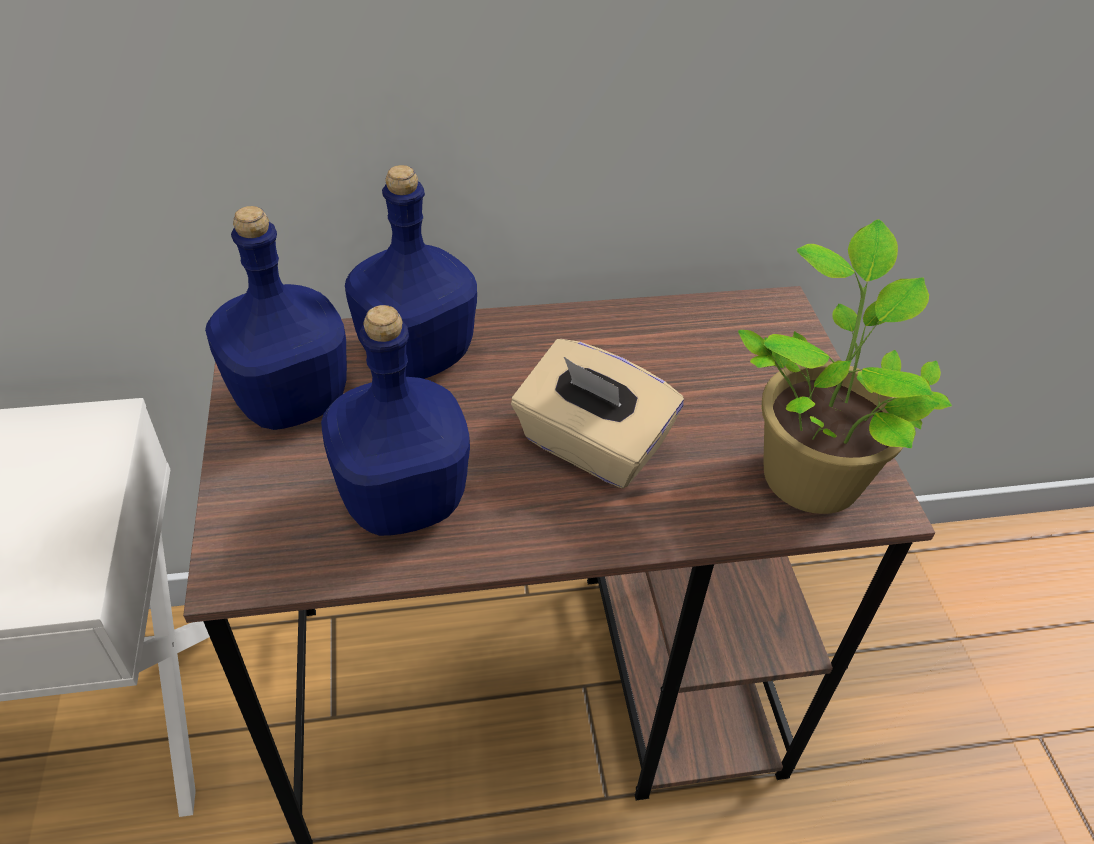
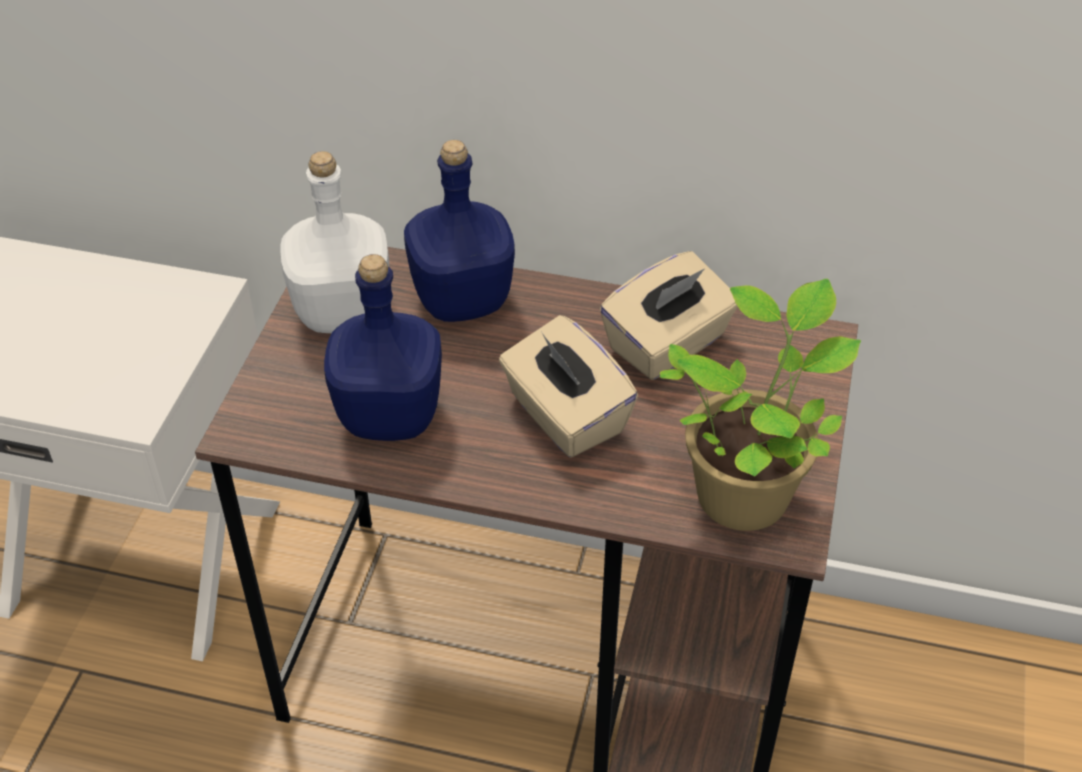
camera: 25 degrees right, 0 degrees up
blue bottle [205,206,347,430] -> white bottle [281,151,389,333]
none -> beige tissue box [600,251,738,380]

